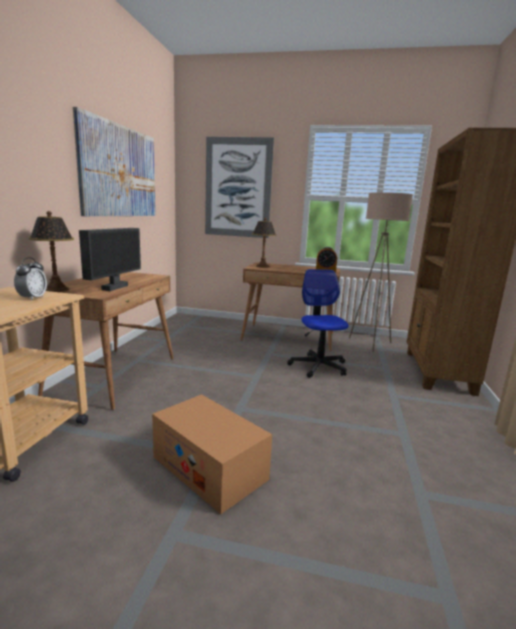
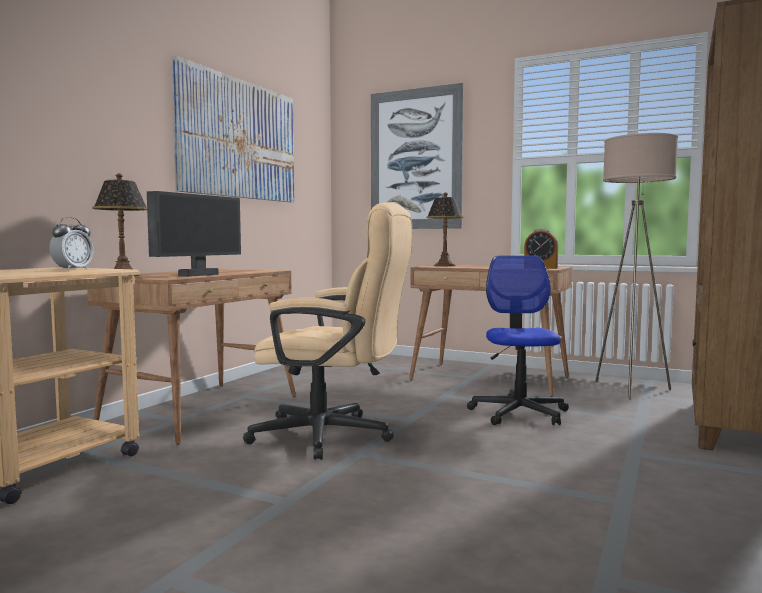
camera: 15 degrees right, 10 degrees down
cardboard box [152,394,272,514] -> none
none -> beige office chair [243,202,412,460]

